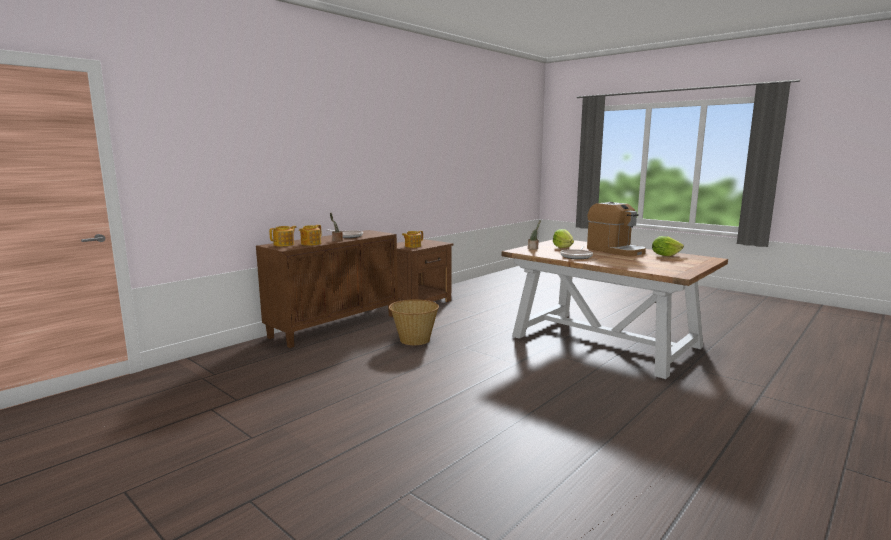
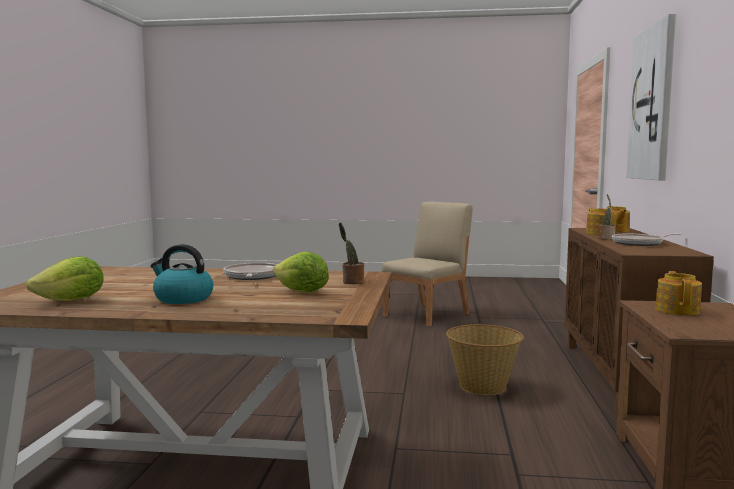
camera: 145 degrees right, 5 degrees down
coffee machine [587,202,646,256] -> kettle [151,244,213,304]
none -> beige chair [382,202,473,327]
none -> picture [626,14,676,180]

